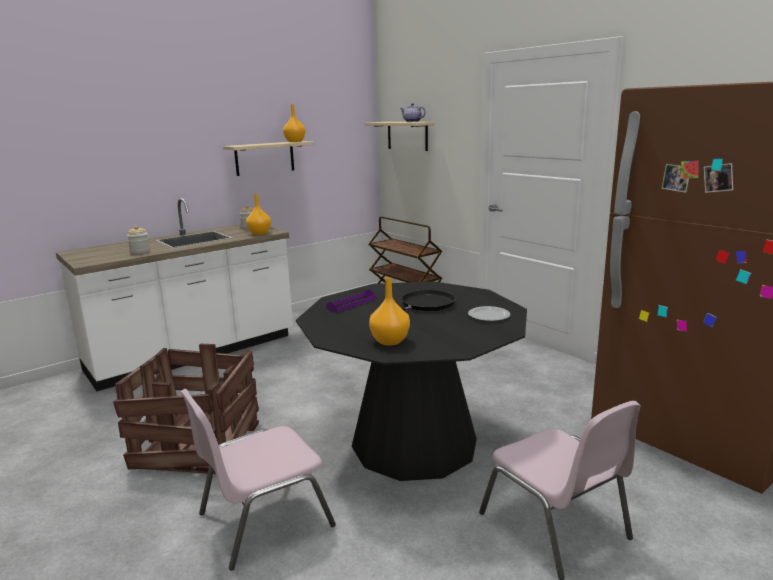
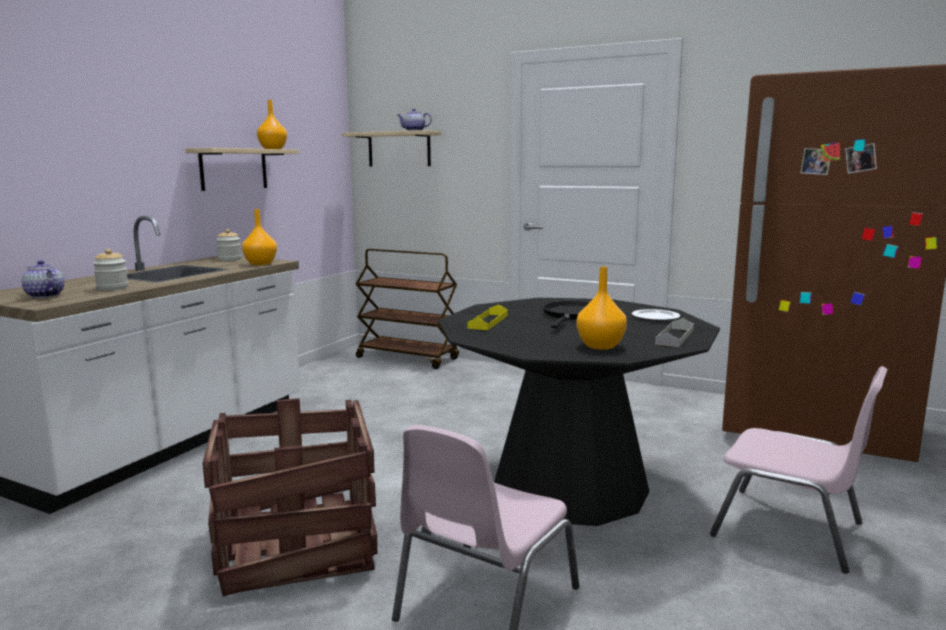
camera: 25 degrees left, 5 degrees down
purple tray [326,289,376,313] -> yellow tray [467,304,508,330]
none -> teapot [22,260,64,298]
none -> grey tray [655,318,694,347]

